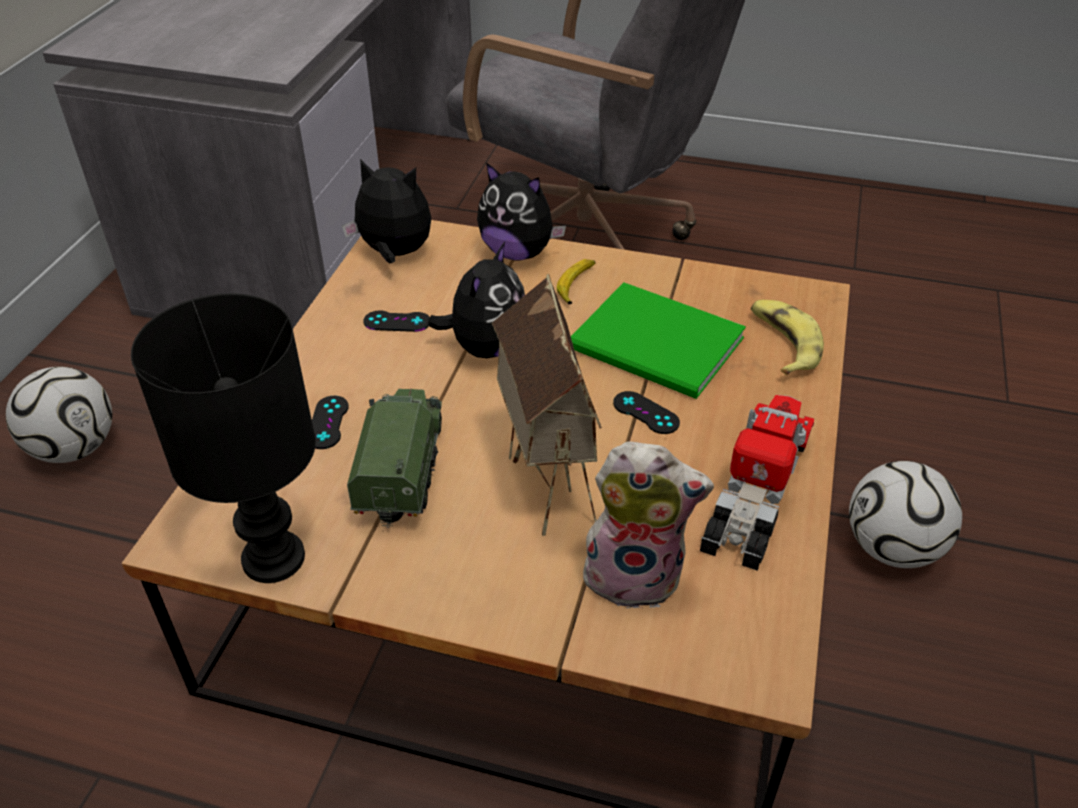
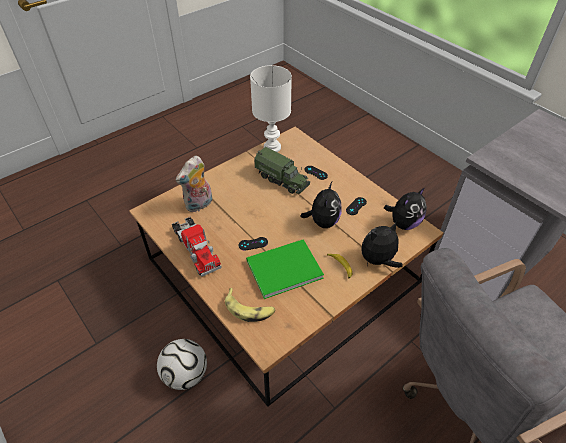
camera: 125 degrees right, 5 degrees up
football [6,367,112,463] -> none
black table lamp [131,293,316,583] -> white table lamp [250,65,292,152]
plush toy [428,242,525,358] -> plush toy turned 135 degrees counterclockwise [300,182,341,228]
toy house [492,273,602,536] -> none

